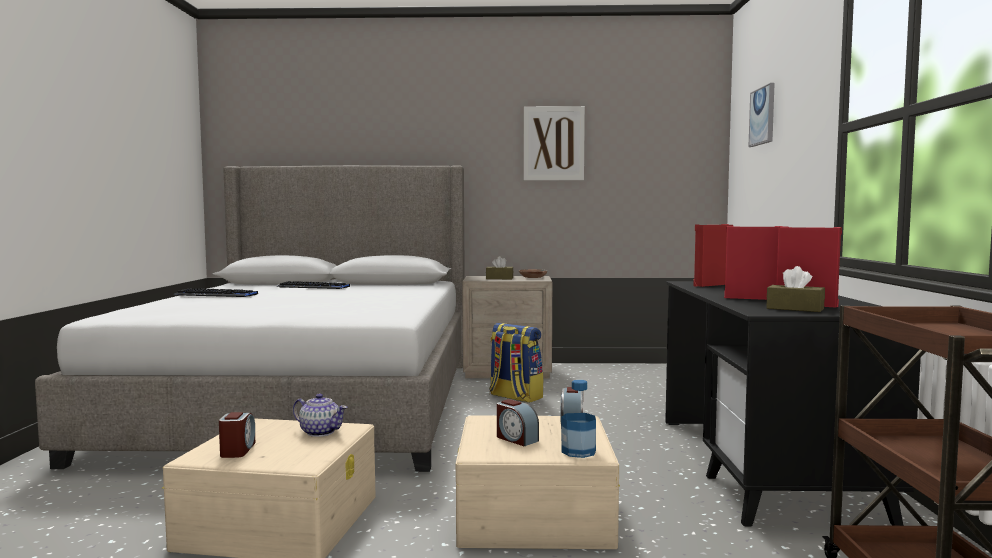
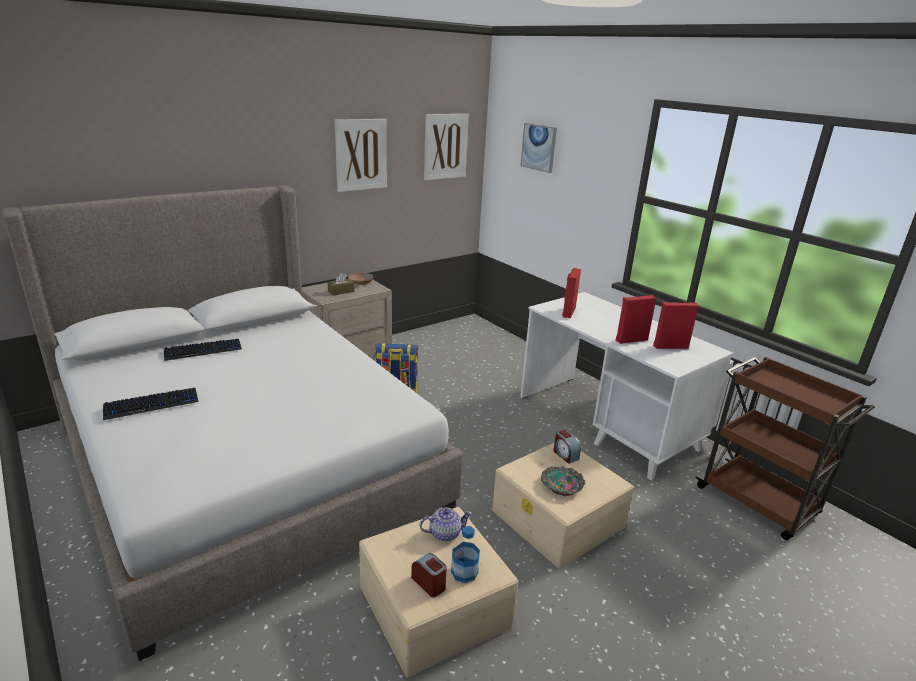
camera: 40 degrees left, 20 degrees up
alarm clock [497,399,539,446] -> bowl [541,466,585,496]
bottle [561,380,596,458] -> bottle moved to [451,526,480,583]
black desk [665,281,921,526] -> white desk [520,292,733,480]
brown tissue box [766,266,825,312] -> none
none -> picture [424,114,469,180]

